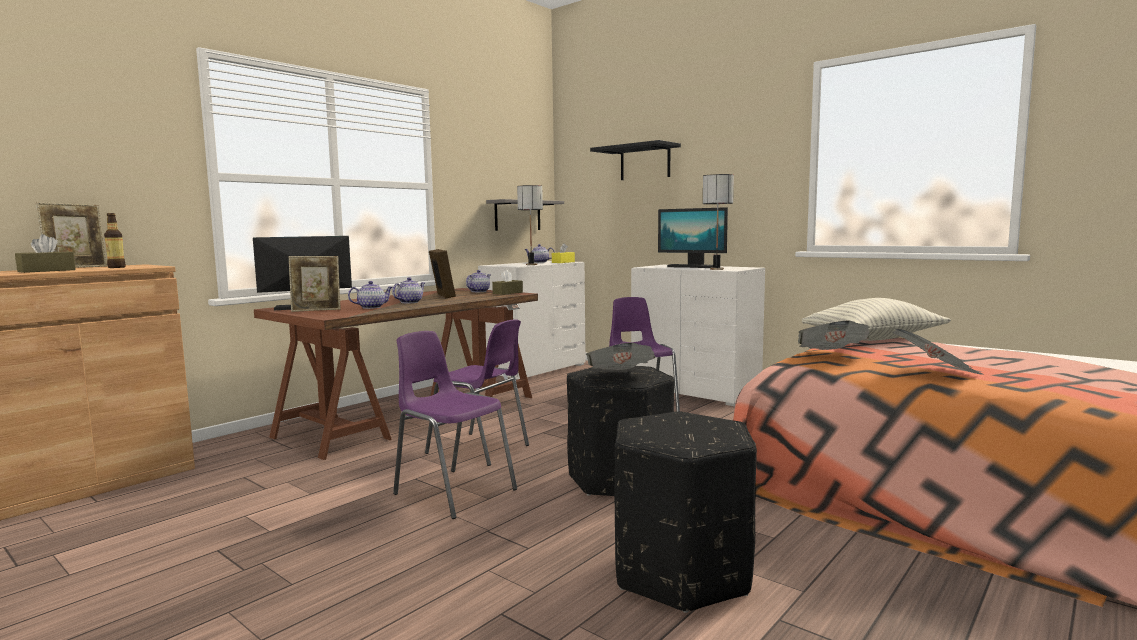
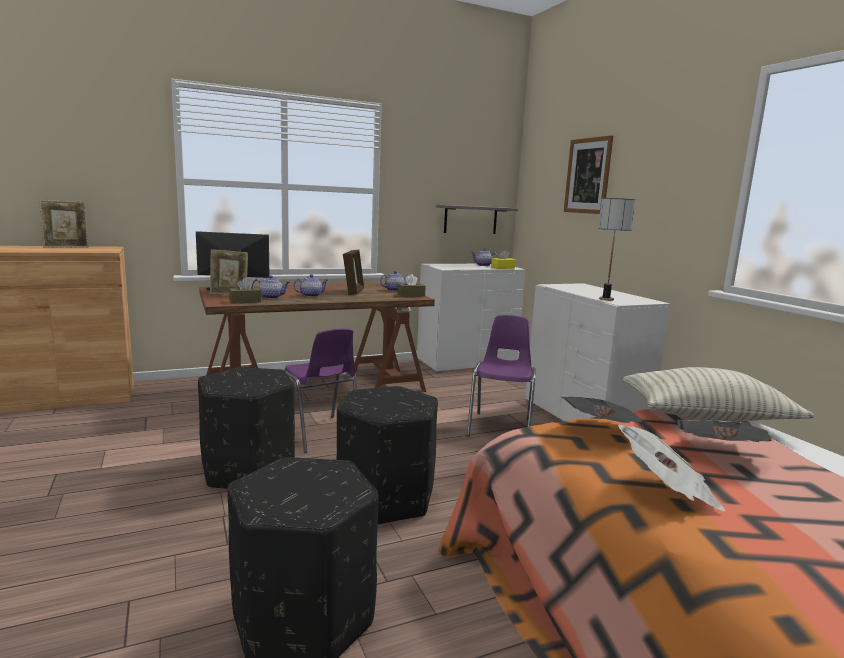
camera: 25 degrees right, 5 degrees up
brown tissue box [15,234,76,273] -> brown tissue box moved to [229,277,261,304]
bottle [104,213,126,268] -> none
purple chair [393,331,517,519] -> black ottoman [198,367,295,489]
table lamp [517,185,543,265] -> none
newspaper [586,343,656,370] -> newspaper moved to [677,420,772,442]
black shelf [590,140,681,180] -> picture [564,135,613,214]
monitor [658,207,728,268] -> none

